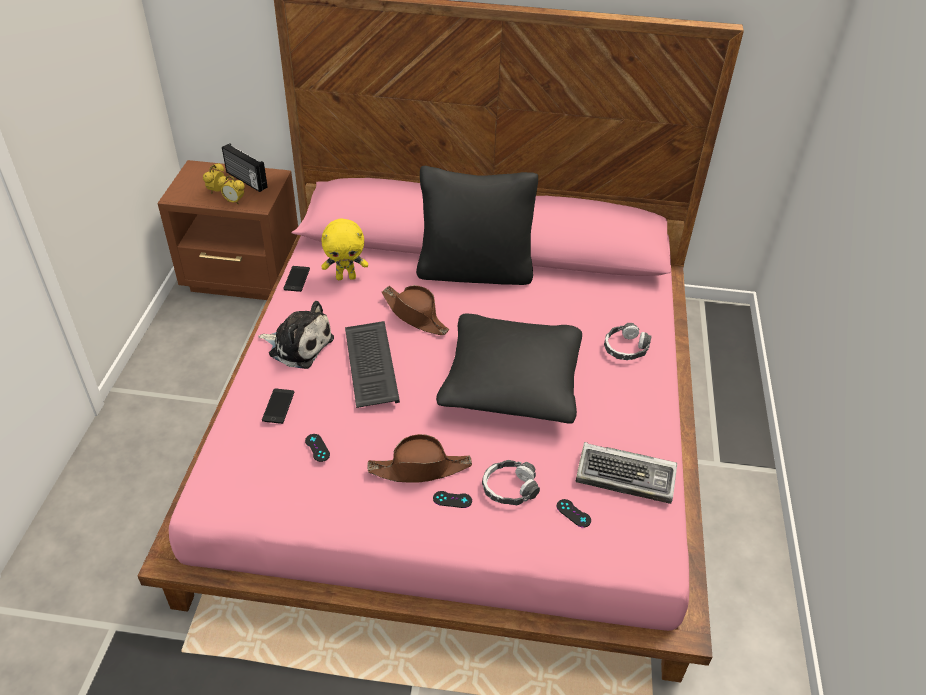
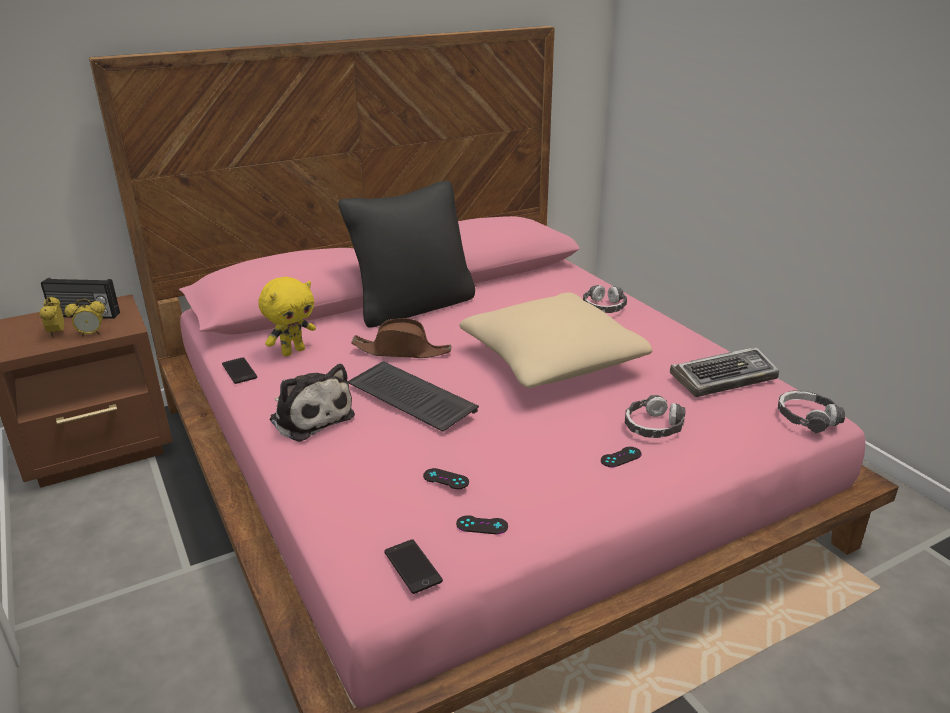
camera: 35 degrees left, 15 degrees down
plush toy [258,301,334,369] -> plush toy turned 60 degrees clockwise [269,364,355,442]
phone [262,388,294,424] -> phone moved to [384,539,443,594]
brown hat [367,434,472,483] -> none
black pillow [436,314,582,424] -> beige pillow [459,292,653,388]
black game controller [556,499,591,528] -> black game controller moved to [456,515,508,534]
none -> headphones [778,390,845,433]

